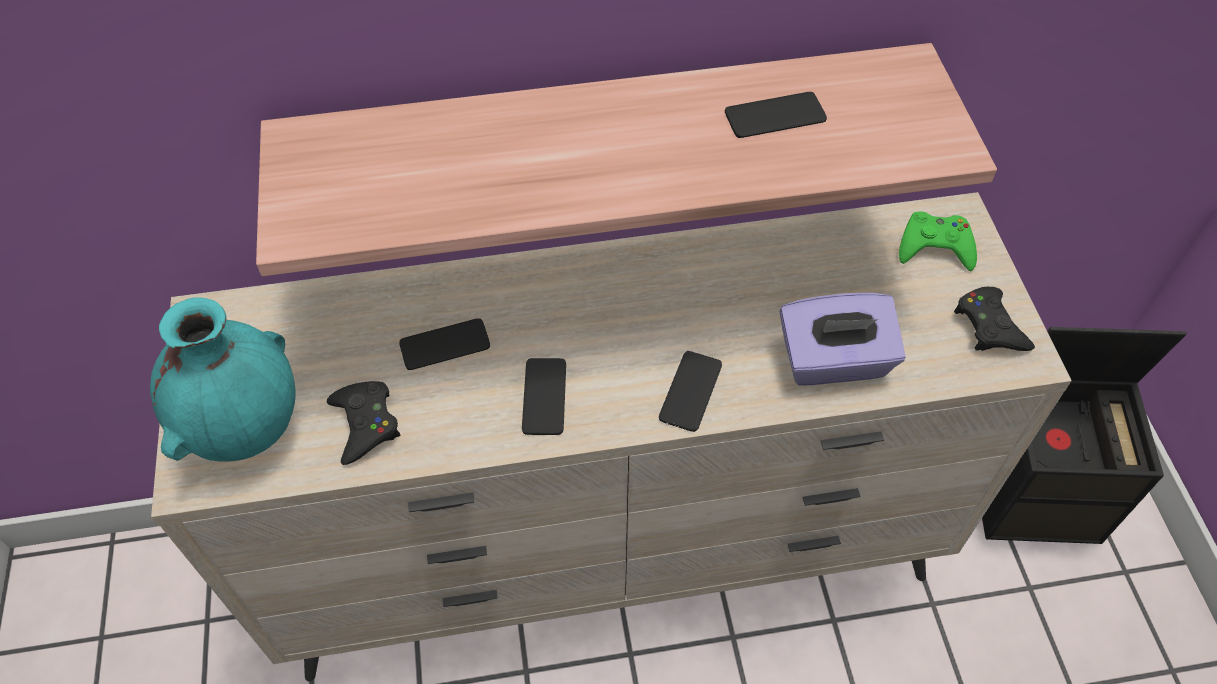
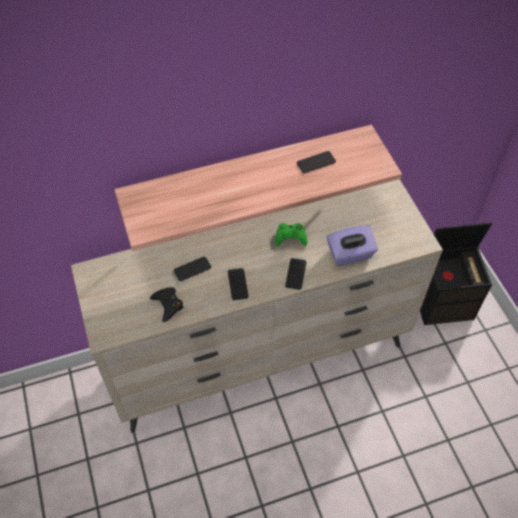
camera: 10 degrees left, 0 degrees up
turquoise vase [150,297,296,462] -> none
green game controller [899,211,977,271] -> green game controller moved to [275,223,308,247]
black game controller [954,287,1035,351] -> none

